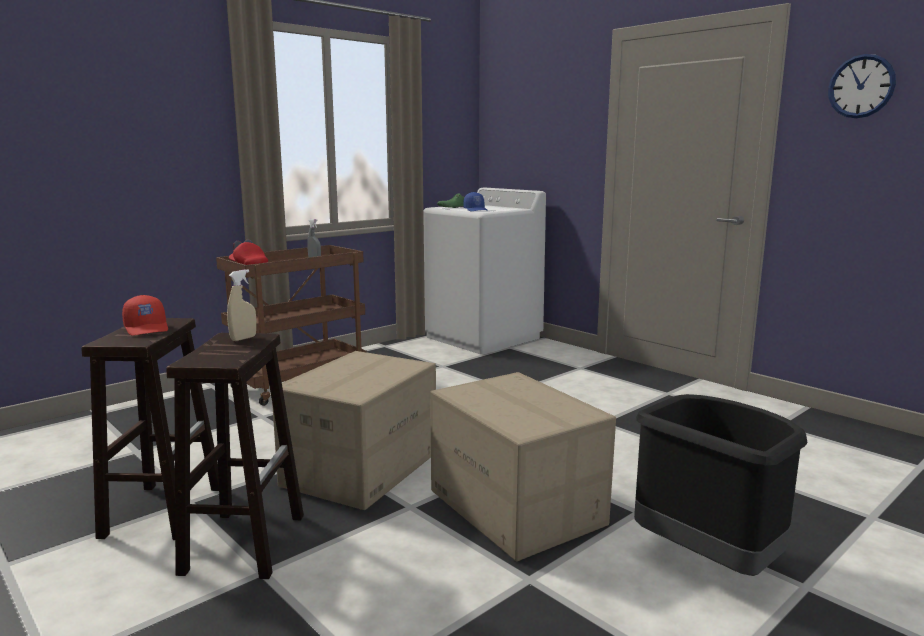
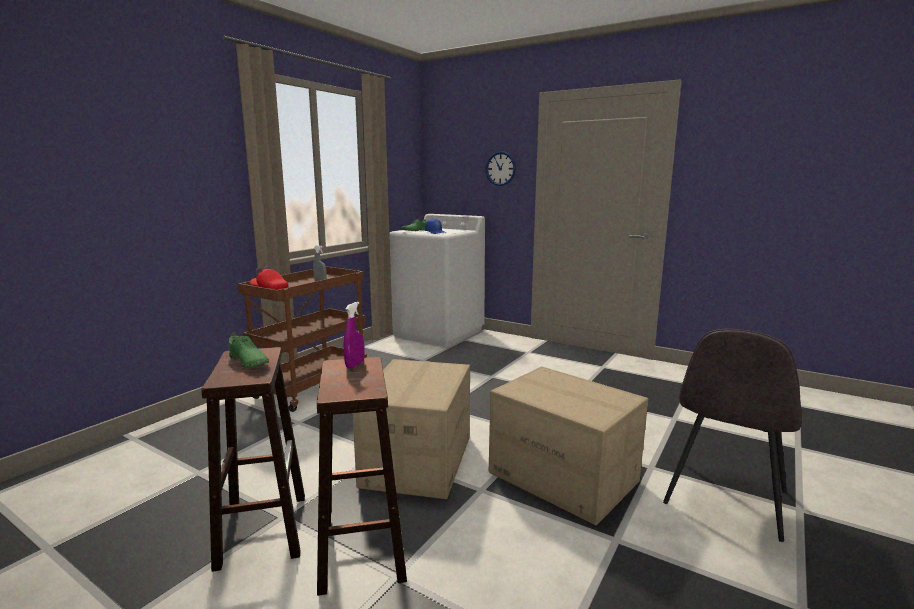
camera: 15 degrees left, 0 degrees up
red cap [122,295,168,336] -> green shoe [229,332,269,368]
beige spray bottle [227,269,256,341] -> purple spray bottle [343,302,364,368]
black trash can [634,394,808,576] -> grey chair [663,329,802,542]
wall clock [828,54,896,118] -> wall clock moved to [485,151,516,186]

